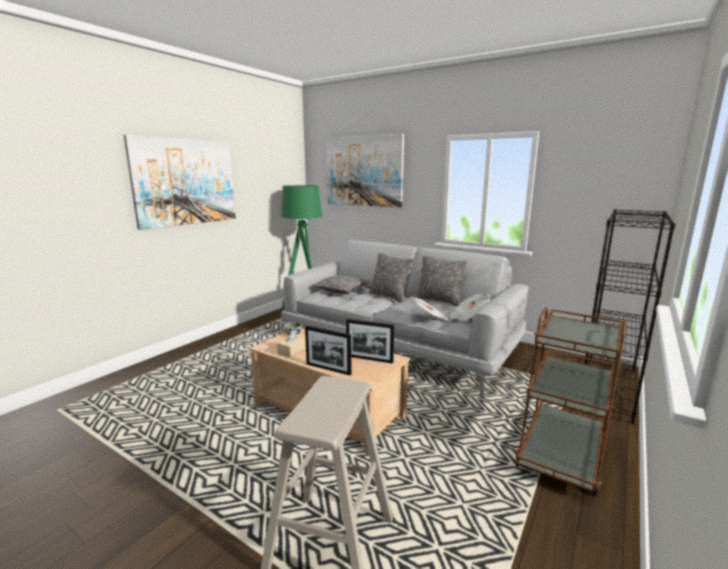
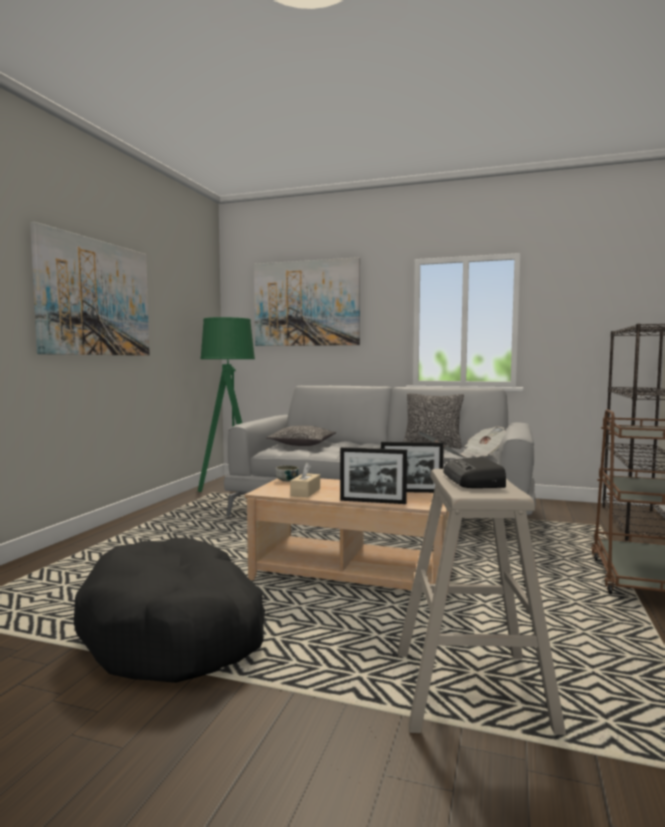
camera: 15 degrees left, 10 degrees down
pillow [369,253,413,303] -> none
none -> black dog bed [74,537,265,683]
none -> radio [443,457,506,488]

